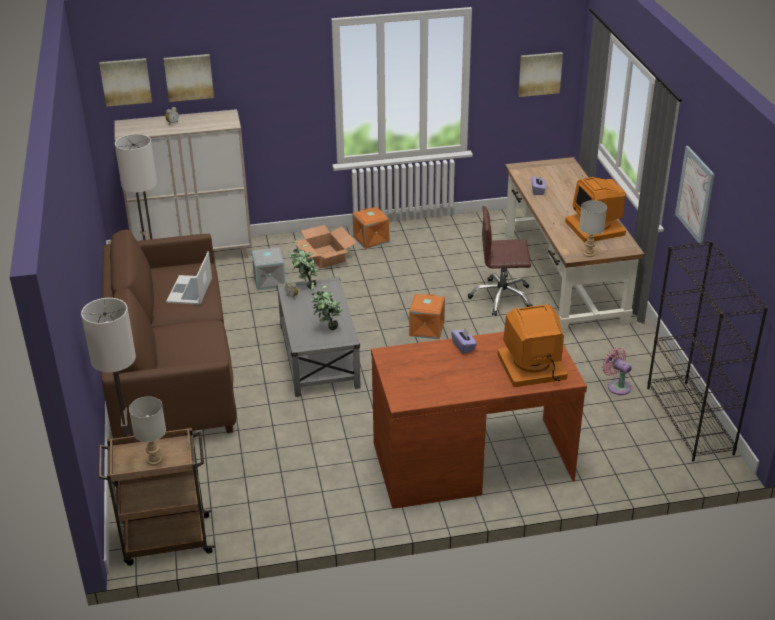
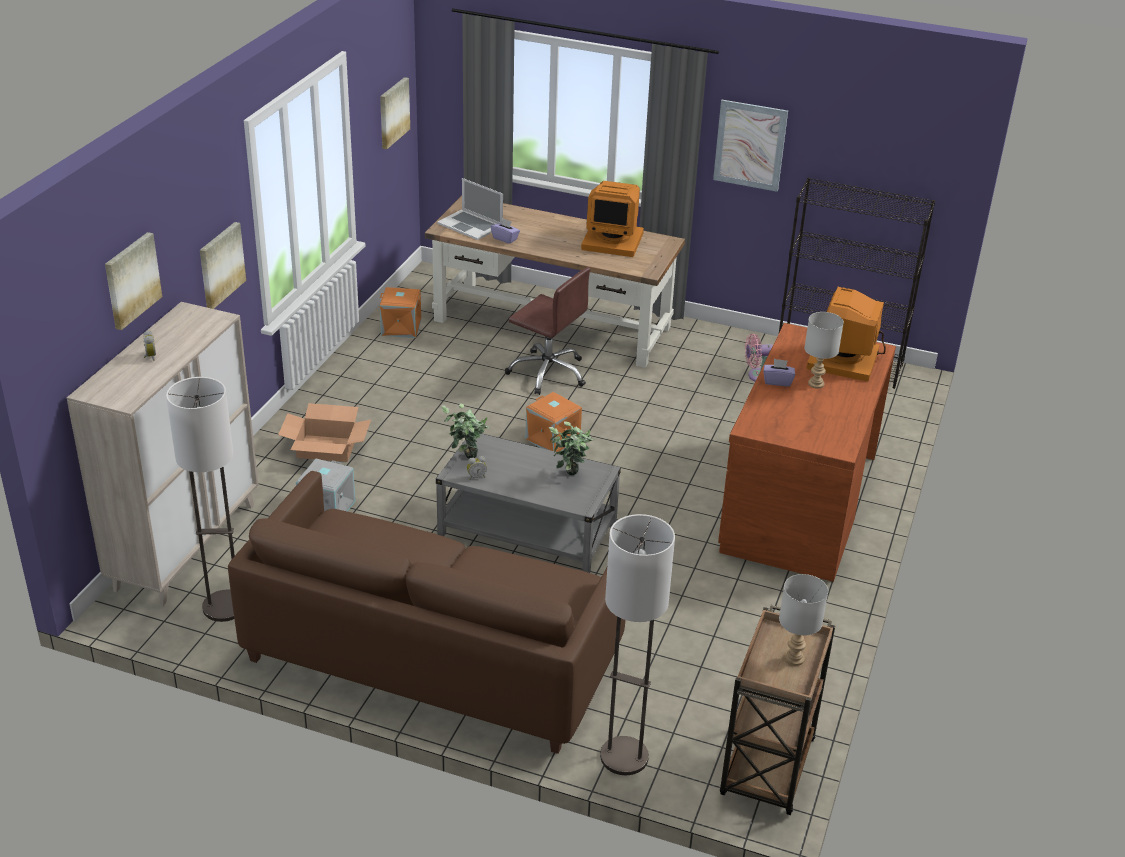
camera: 60 degrees left, 0 degrees up
picture [99,58,152,107] -> picture moved to [200,222,246,309]
laptop [166,251,212,305] -> laptop moved to [437,178,503,240]
orange storage box [353,207,389,249] -> orange storage box moved to [380,287,421,338]
brown office chair [468,206,533,316] -> brown office chair turned 90 degrees counterclockwise [505,267,591,395]
grey table lamp [579,200,607,257] -> grey table lamp moved to [804,312,844,389]

